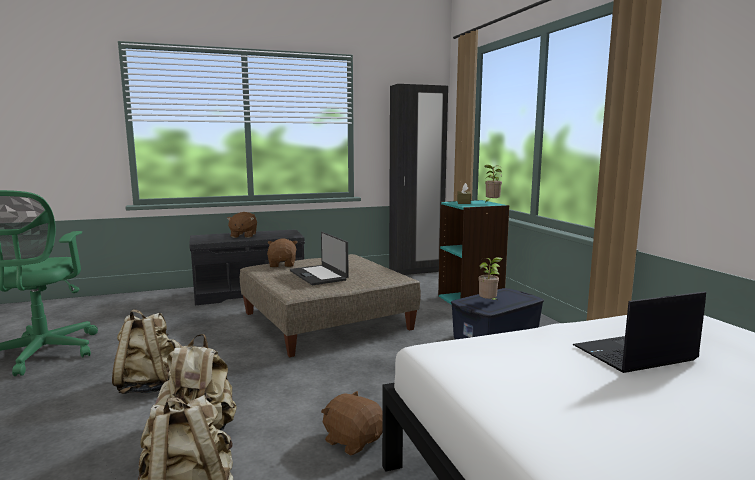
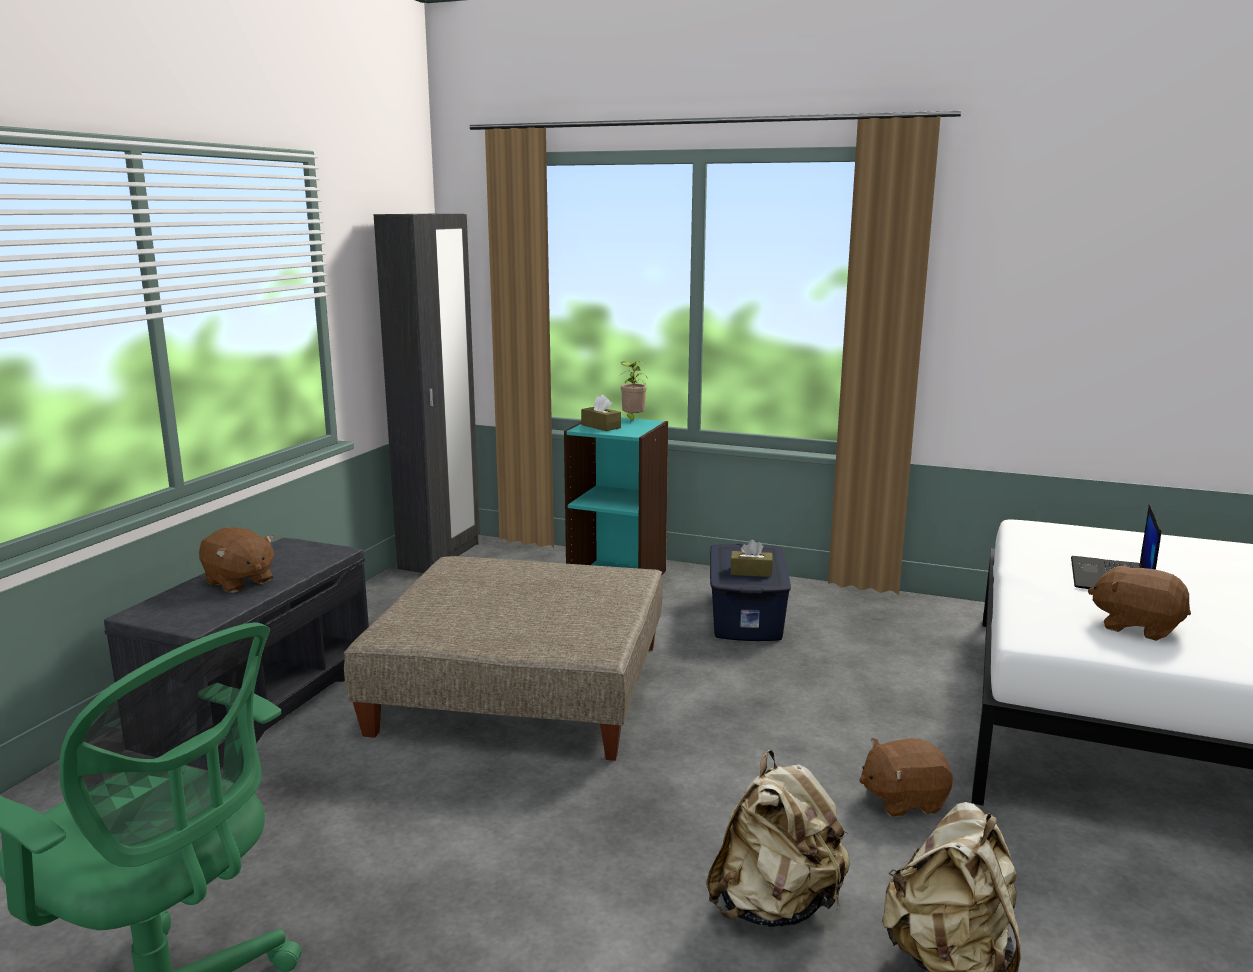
camera: 50 degrees left, 5 degrees up
beige backpack [112,309,182,394] -> none
brown plush toy [267,238,298,267] -> brown plush toy moved to [1088,564,1191,641]
laptop [290,232,349,285] -> none
potted plant [478,257,502,300] -> brown tissue box [730,539,773,577]

